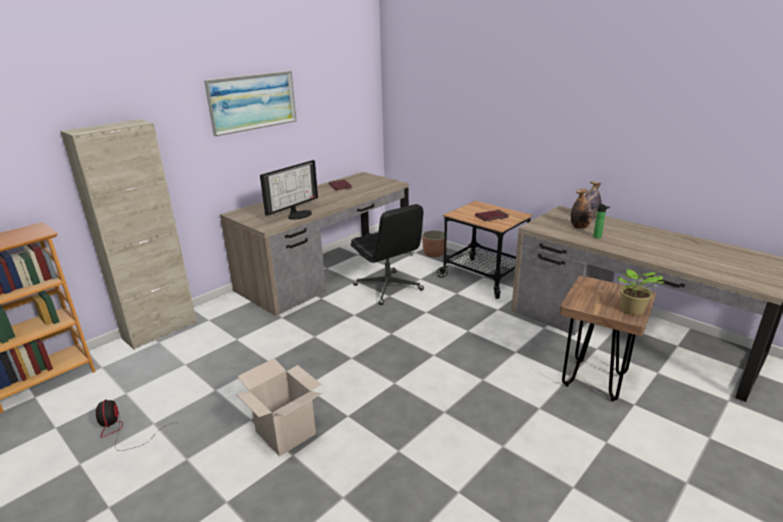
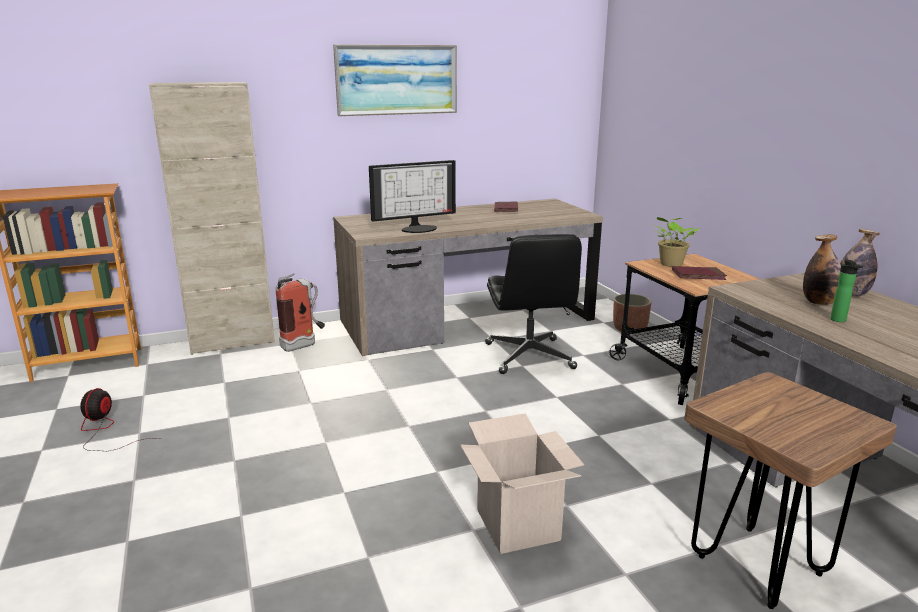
camera: 25 degrees right, 5 degrees down
cardboard box [236,358,322,456] -> cardboard box moved to [460,413,584,554]
potted plant [618,269,665,315] -> potted plant moved to [651,217,699,267]
none -> fire extinguisher [276,273,325,352]

